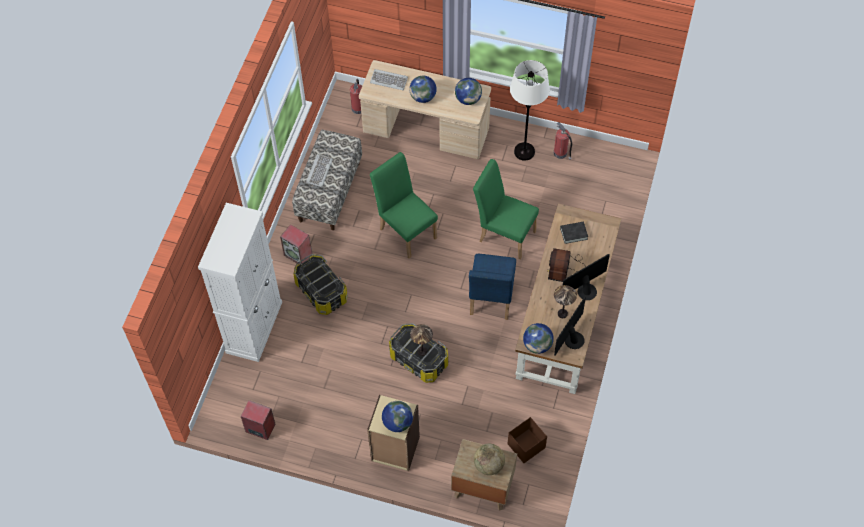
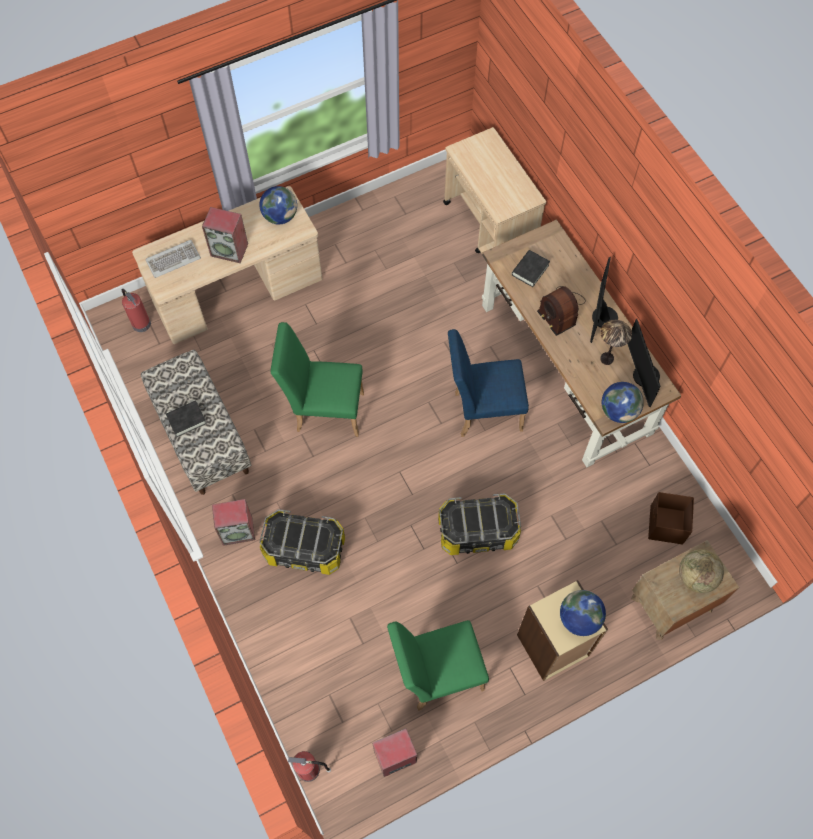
camera: 45 degrees left, 5 degrees up
white cabinet [198,203,282,362] -> none
keyboard [306,154,333,187] -> black book [166,400,207,437]
globe [409,76,437,103] -> speaker [202,207,248,263]
table lamp [410,324,433,356] -> none
blue chair [469,253,516,319] -> blue chair turned 120 degrees clockwise [448,329,529,437]
green chair [473,159,539,259] -> green chair moved to [387,620,489,711]
white floor lamp [510,60,550,161] -> none
fire extinguisher [554,122,572,160] -> fire extinguisher moved to [288,751,331,782]
none -> beige cart [443,127,546,253]

